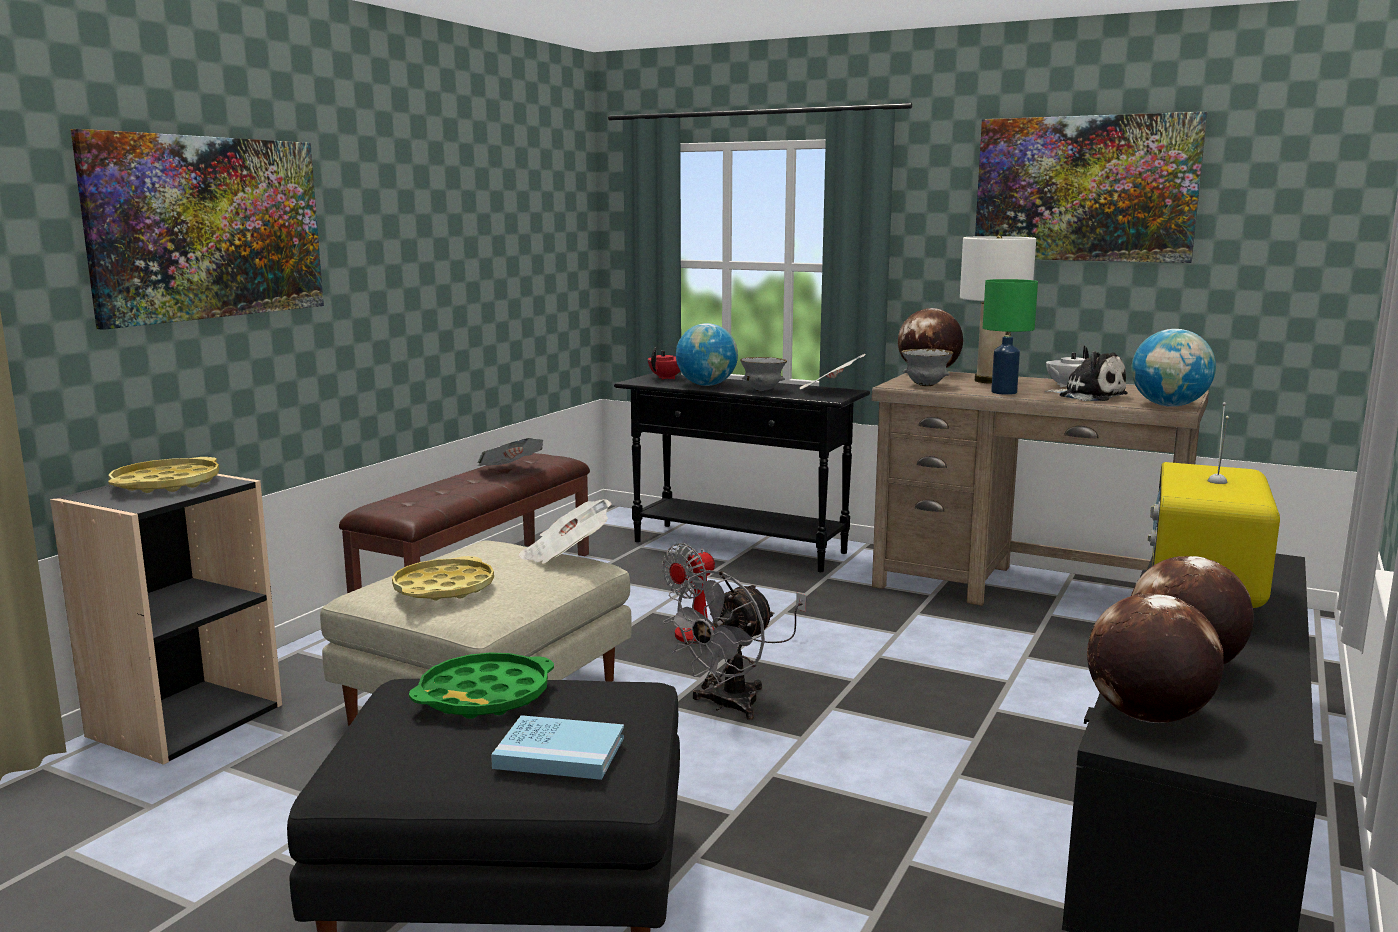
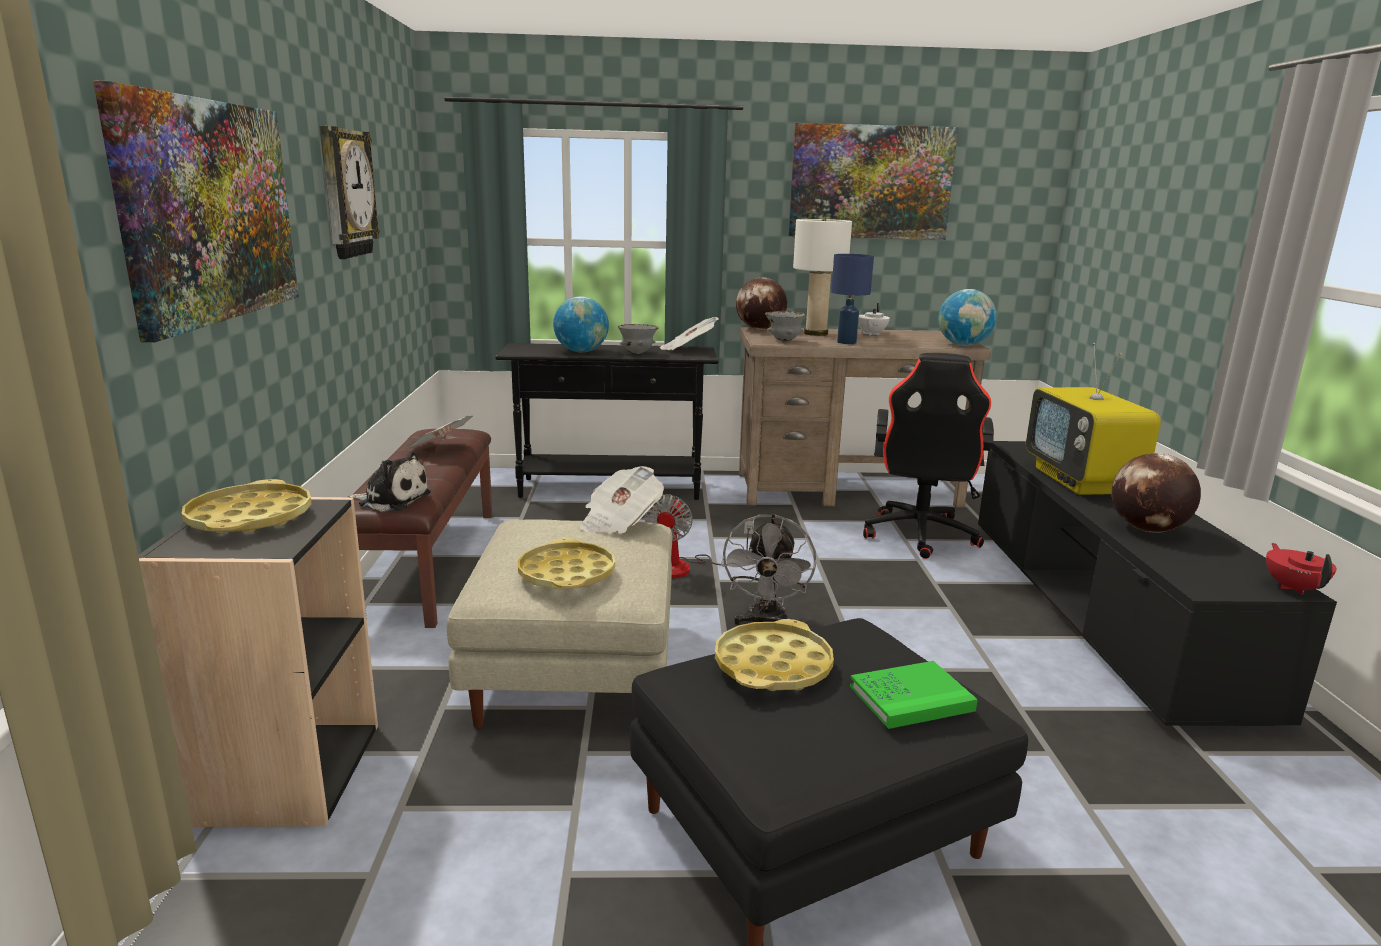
camera: 30 degrees left, 5 degrees up
green tray [409,653,554,719] -> yellow tray [715,619,834,691]
blue book [491,715,624,780] -> green book [850,661,978,729]
red teapot [648,348,680,380] -> red teapot moved to [1266,543,1337,595]
green table lamp [983,279,1038,395] -> blue table lamp [831,254,874,344]
plush toy [1045,351,1128,401] -> plush toy moved to [348,451,431,511]
globe [1087,593,1224,723] -> none
none -> wall clock [319,126,380,259]
none -> black office chair [863,353,994,559]

